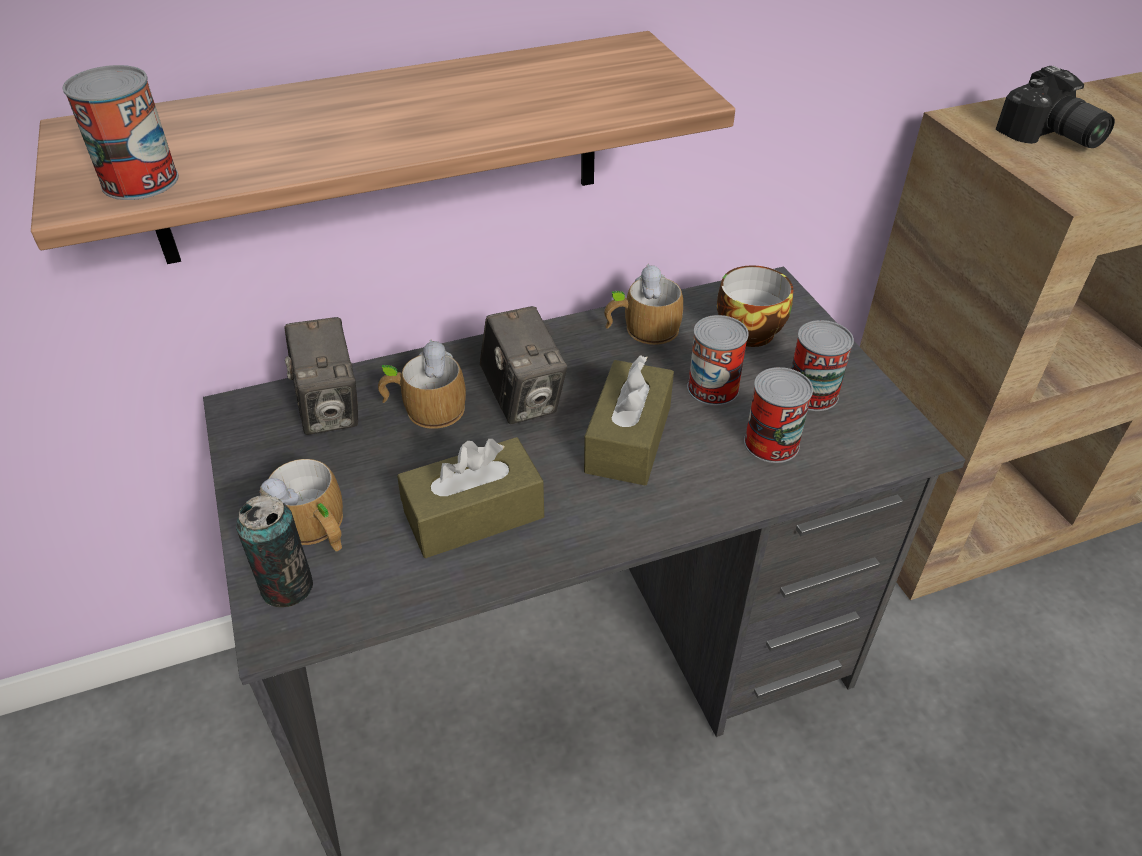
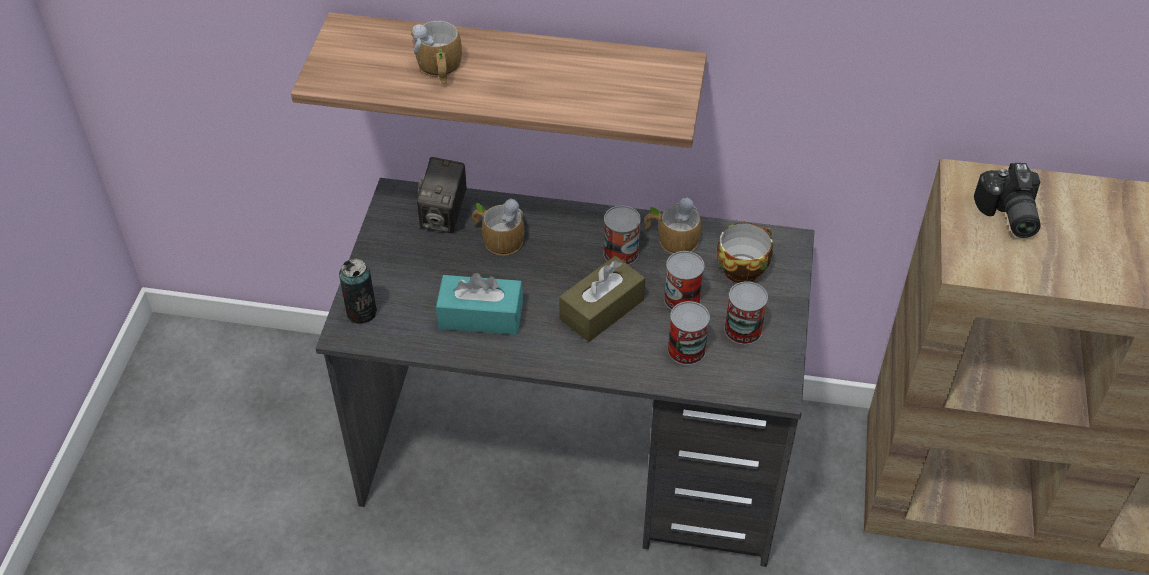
camera: 30 degrees right, 5 degrees up
can [63,65,179,200] -> can moved to [603,205,641,265]
mug [259,459,343,551] -> mug moved to [411,21,462,84]
brown tissue box [397,437,544,558] -> turquoise tissue box [436,273,523,335]
camera [480,306,567,424] -> none

